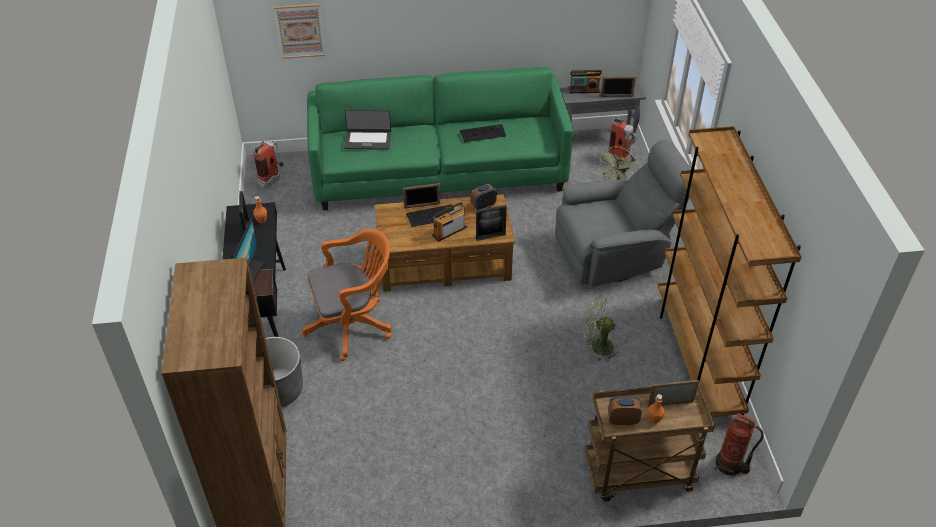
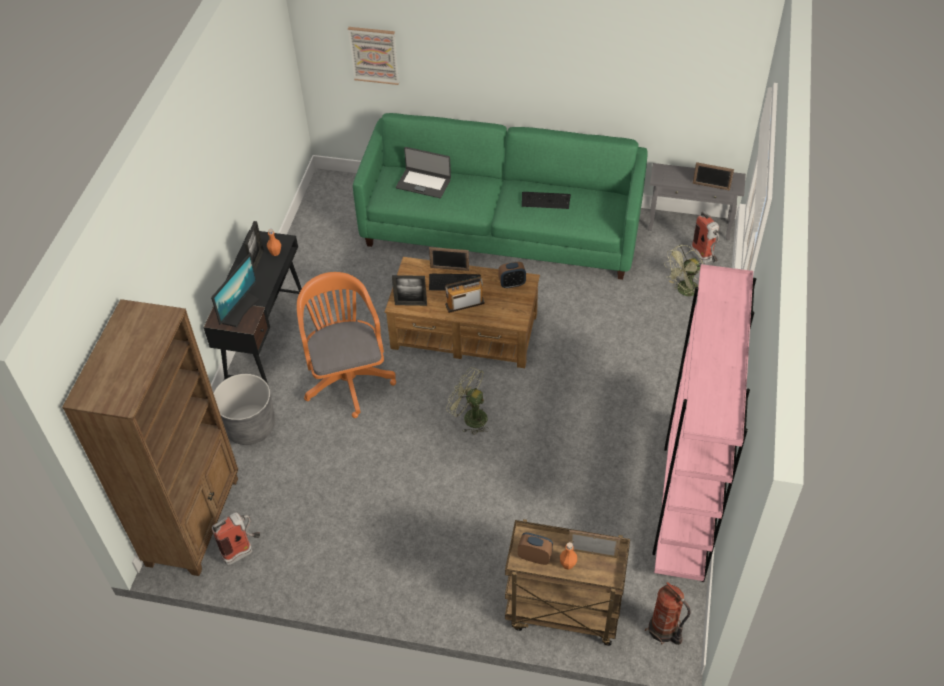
camera: 20 degrees right, 5 degrees up
fire extinguisher [253,140,284,188] -> fire extinguisher moved to [212,512,260,565]
orange office chair [302,228,392,361] -> orange office chair turned 105 degrees counterclockwise [297,272,396,418]
picture frame [476,205,507,241] -> picture frame moved to [392,275,427,306]
grey armchair [555,140,691,287] -> none
radio [568,70,602,93] -> none
green fan [582,297,620,362] -> green fan moved to [446,367,489,435]
brown bookcase [658,126,802,417] -> pink bookcase [652,264,756,582]

